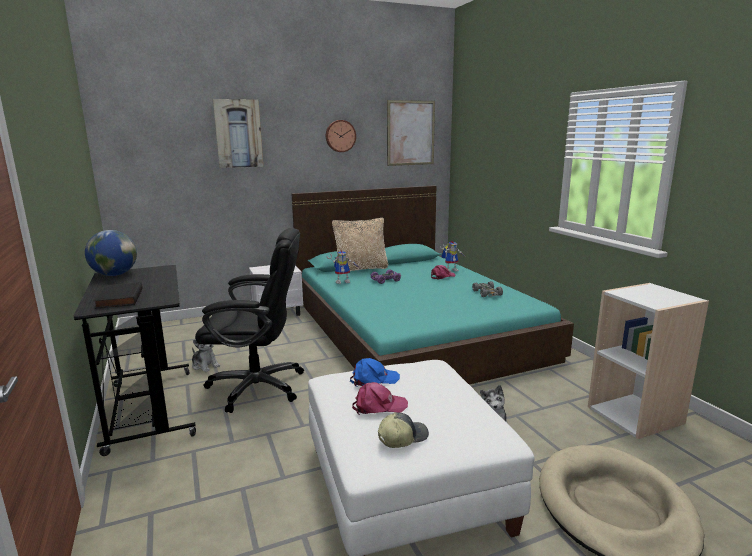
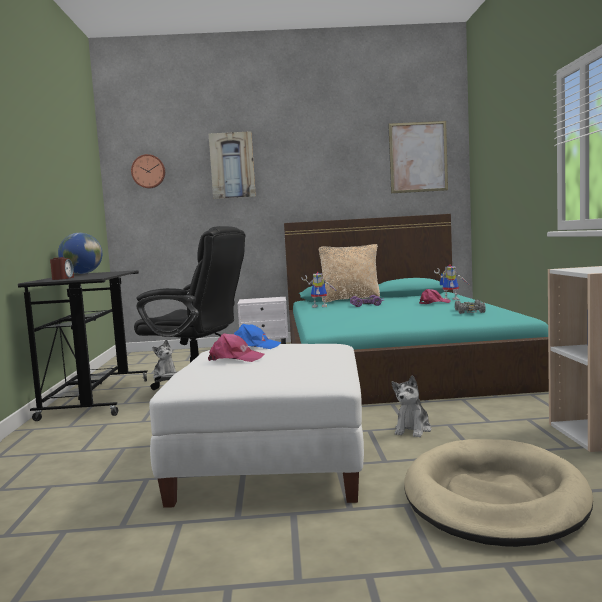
camera: 20 degrees right, 10 degrees down
black book [93,282,142,309] -> alarm clock [50,257,74,280]
wall clock [326,120,356,152] -> wall clock moved to [131,154,165,188]
cap [378,412,429,448] -> none

